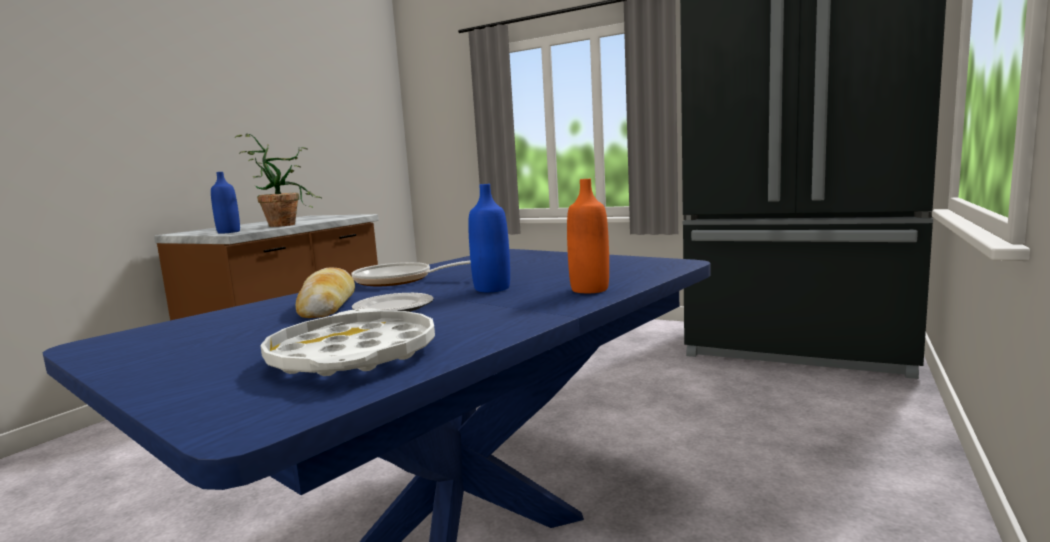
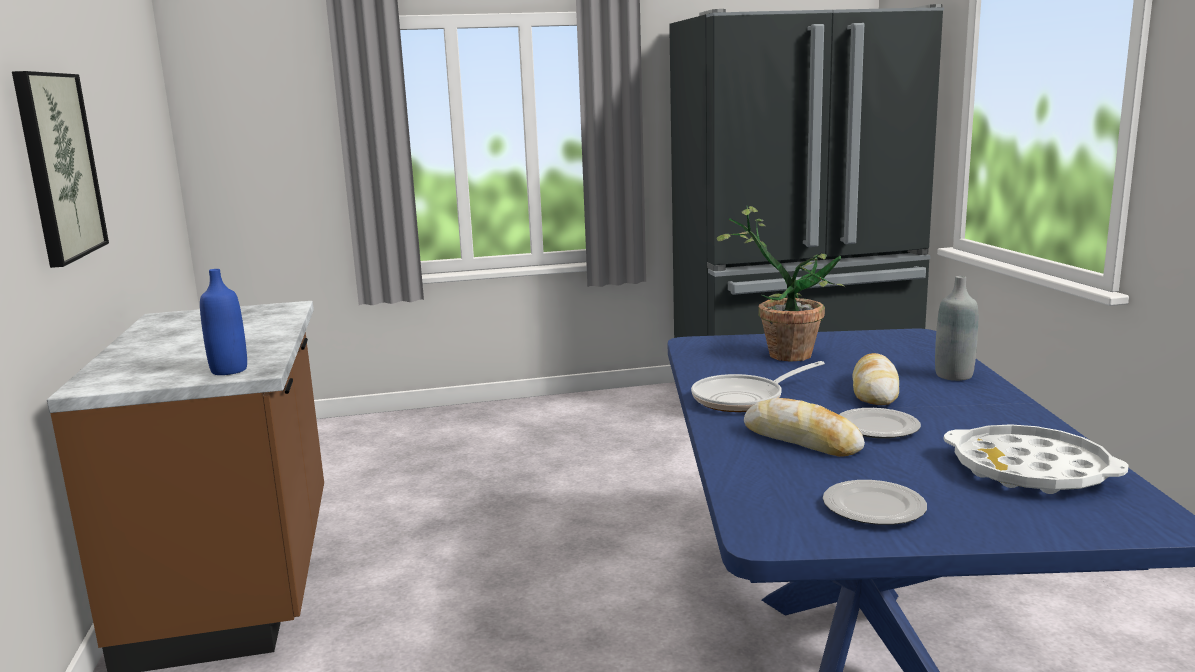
camera: 40 degrees left, 5 degrees up
potted plant [235,134,321,227] -> potted plant moved to [717,206,845,362]
blue bottle [468,184,510,292] -> bread [853,353,899,405]
orange bottle [567,179,609,293] -> grey bottle [935,276,978,381]
none -> picture [12,71,109,268]
none -> plate [823,480,927,525]

